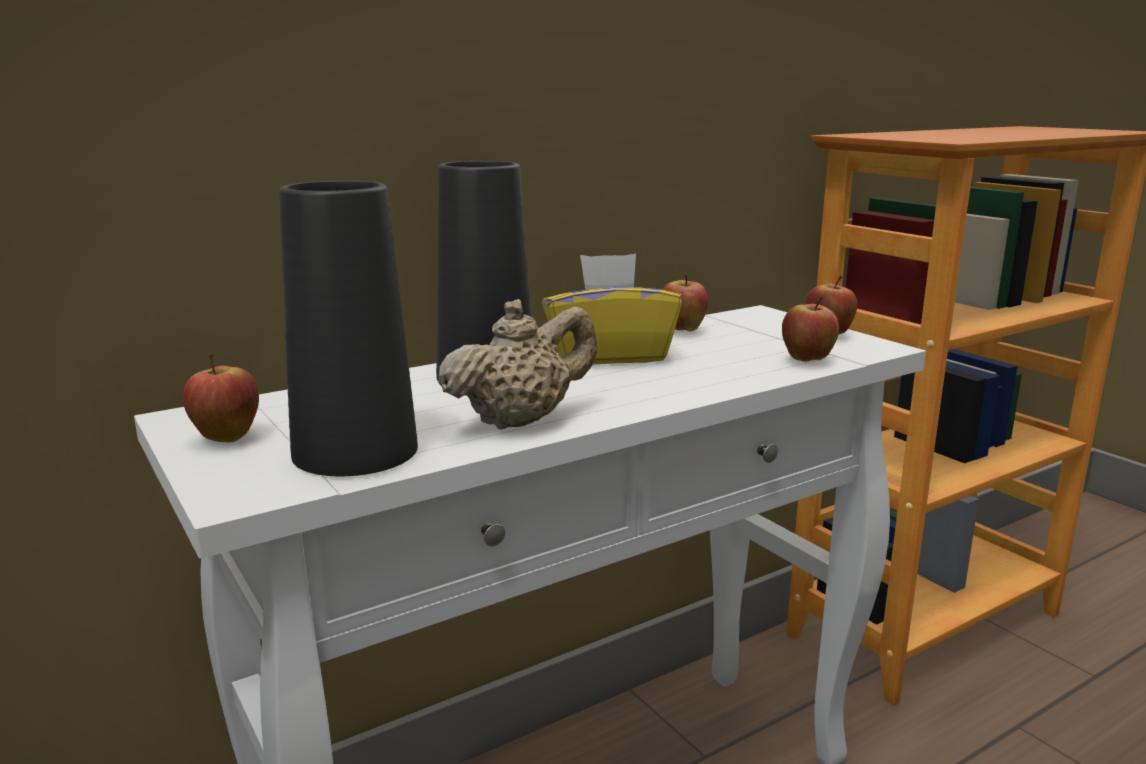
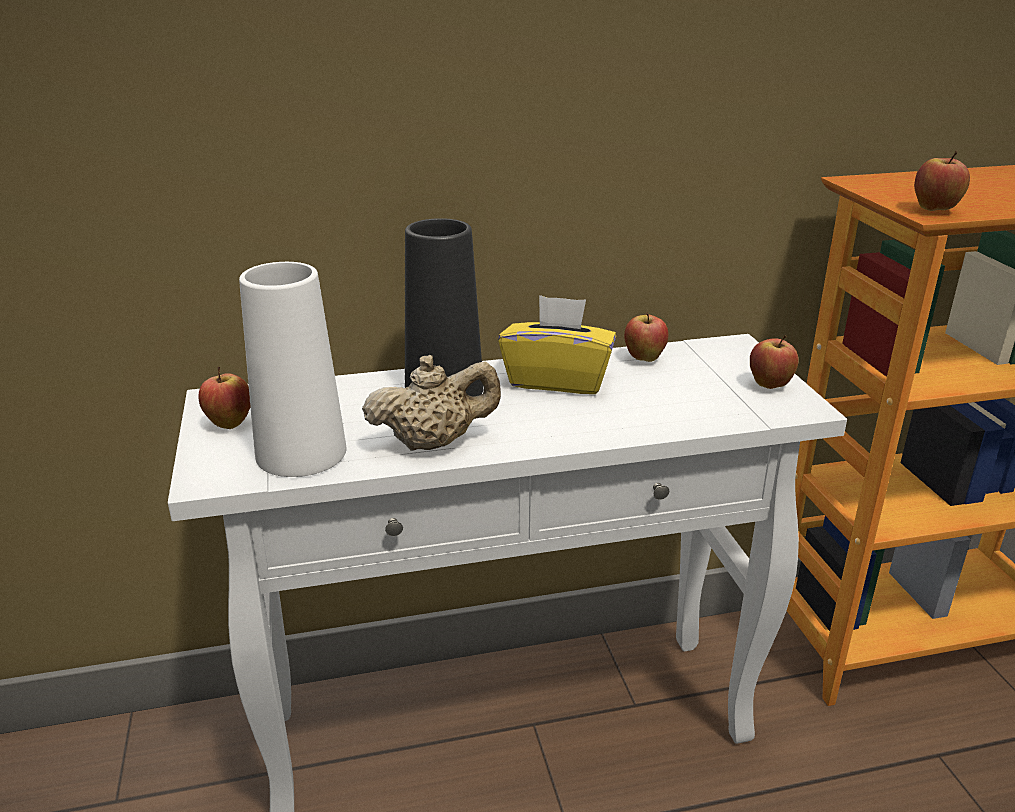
camera: 20 degrees right, 10 degrees up
black vase [279,180,418,476] -> white vase [239,262,346,477]
apple [782,296,839,362] -> apple moved to [914,151,970,211]

